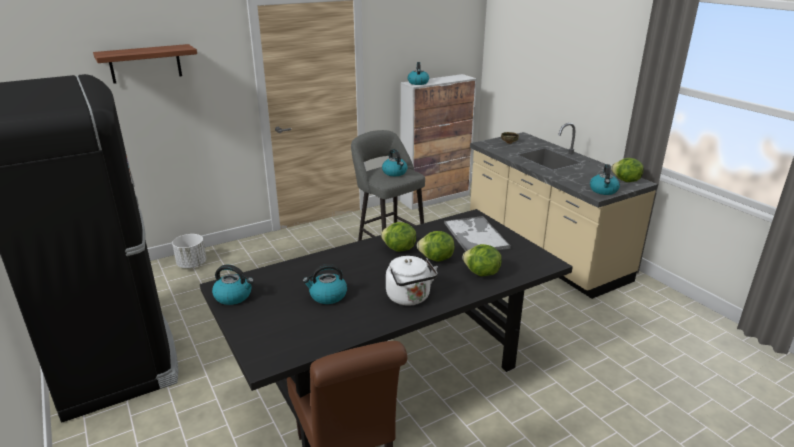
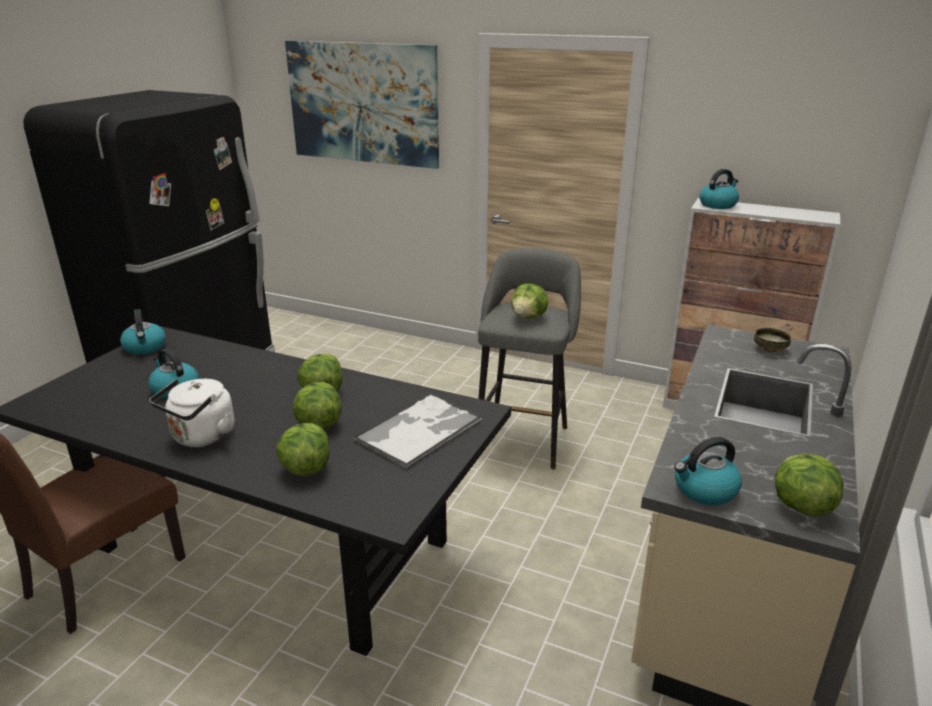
camera: 55 degrees right, 0 degrees up
shelf [93,44,197,84] -> picture [285,41,439,169]
white planter [172,234,207,268] -> none
kettle [382,149,408,176] -> lettuce [512,283,548,319]

